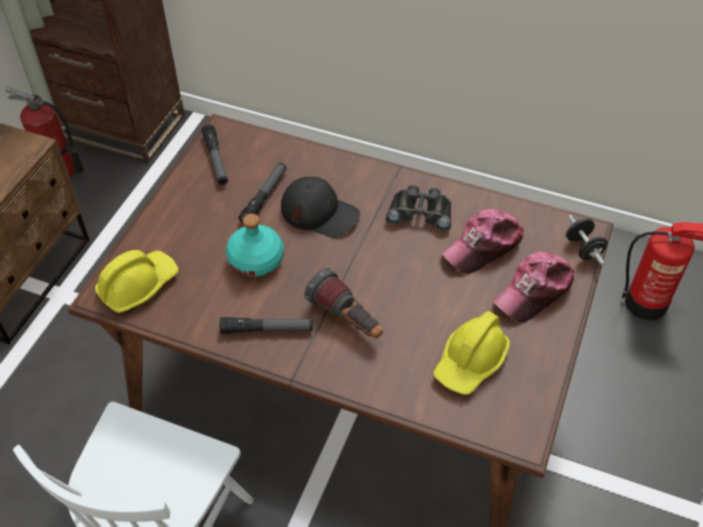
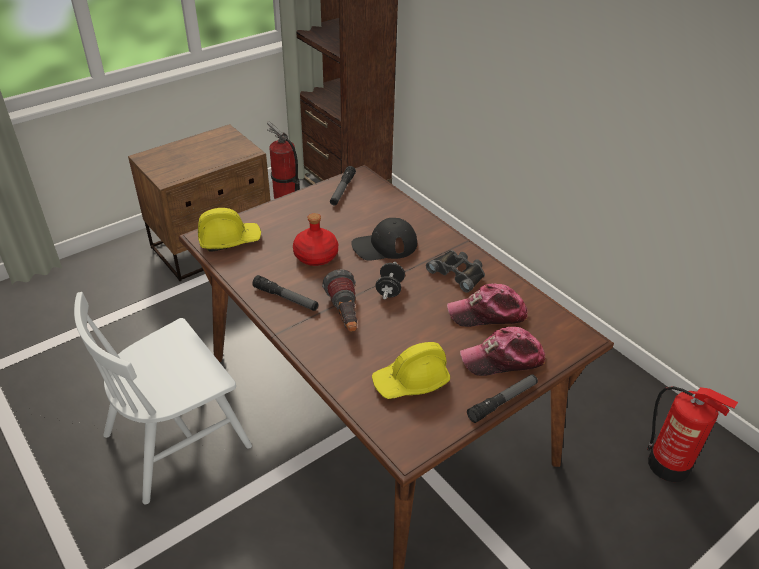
camera: 30 degrees right, 10 degrees down
turquoise bottle [226,214,284,277] -> red bottle [293,213,338,266]
flashlight [239,163,286,223] -> flashlight moved to [467,374,538,423]
black cap [281,177,360,238] -> black cap turned 105 degrees clockwise [351,218,417,261]
black dumbbell [566,215,608,265] -> black dumbbell moved to [376,262,405,300]

